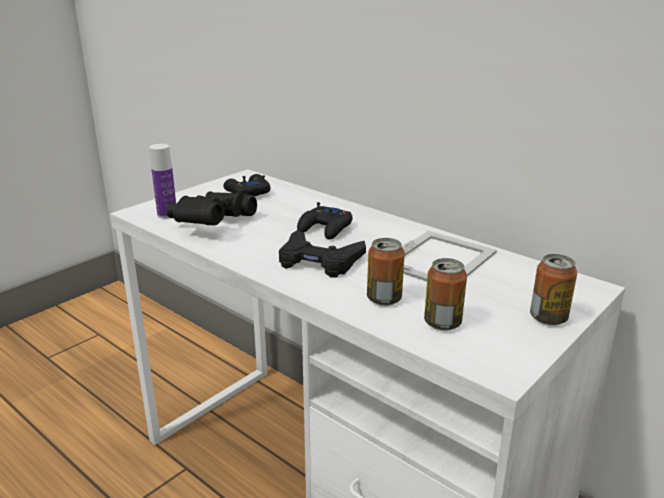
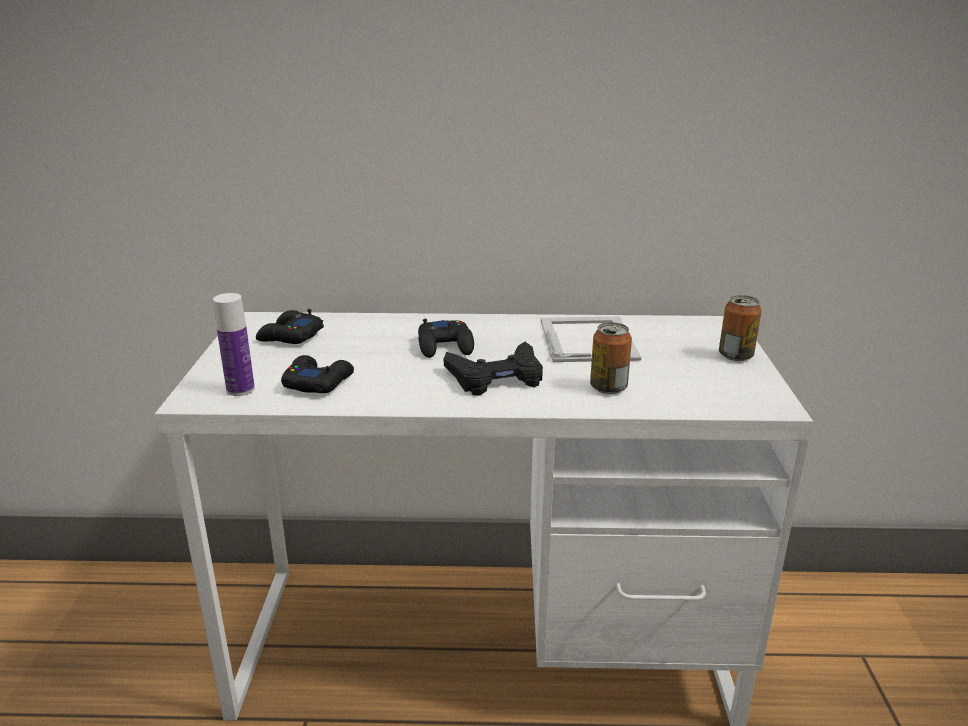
camera: 40 degrees left, 0 degrees up
black binoculars [167,191,257,225] -> black game controller [281,355,354,393]
can [424,258,467,331] -> none

